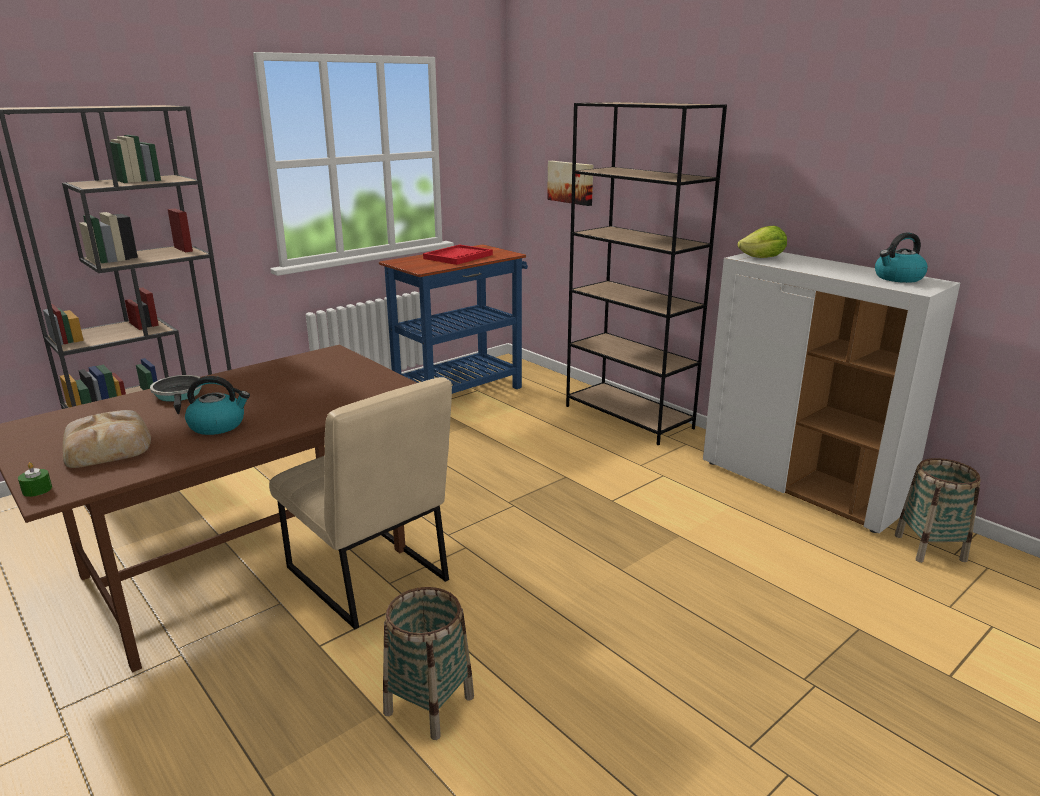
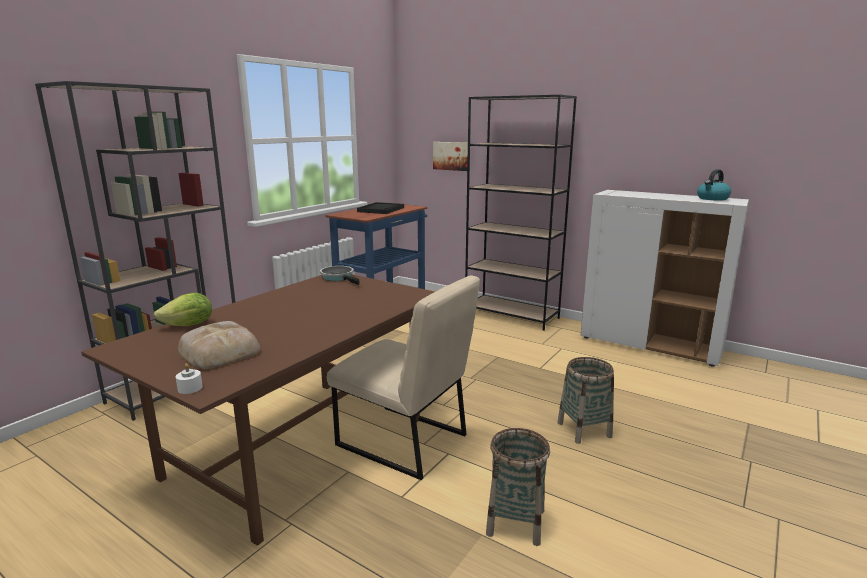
camera: 15 degrees left, 5 degrees down
green candle [18,462,52,497] -> white candle [176,363,203,394]
frying pan [150,375,202,414] -> frying pan moved to [320,266,360,285]
kettle [185,376,250,435] -> none
red tray [423,245,493,265] -> black tray [357,202,404,214]
lettuce [737,226,787,258] -> lettuce moved to [154,293,212,326]
basket [895,458,981,563] -> basket moved to [557,357,614,444]

